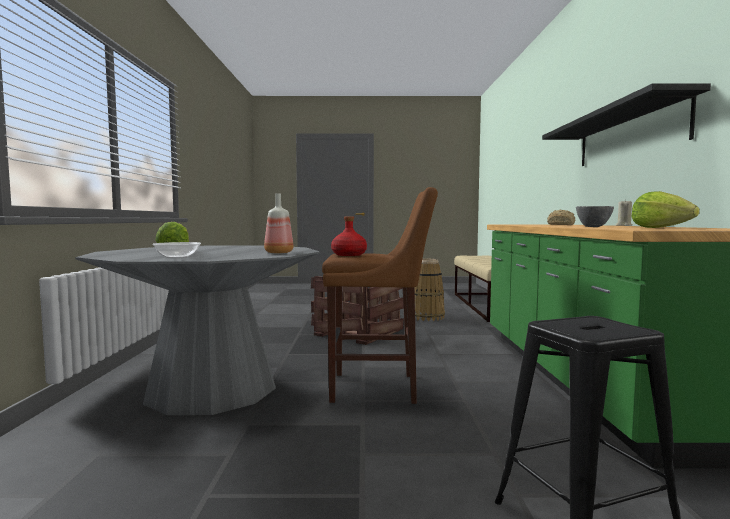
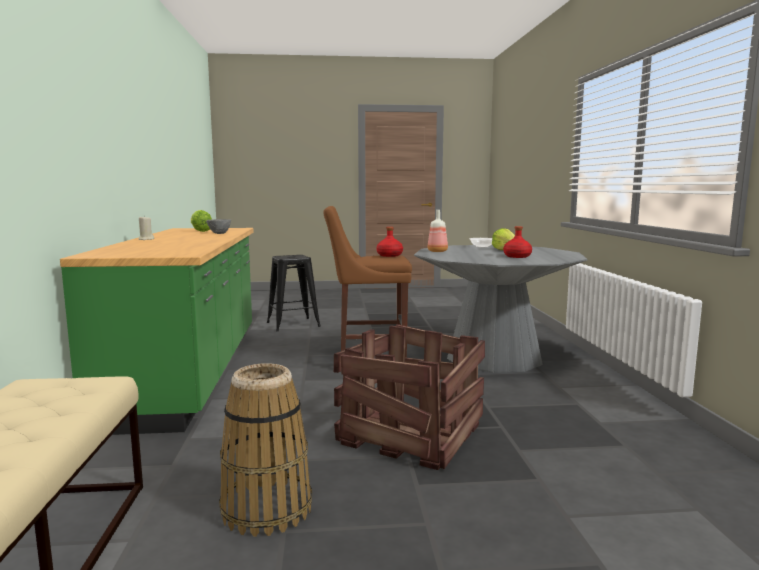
camera: 175 degrees right, 5 degrees up
black shelf [542,83,711,166] -> none
bread [547,210,575,225] -> none
none -> red bottle [503,226,532,258]

